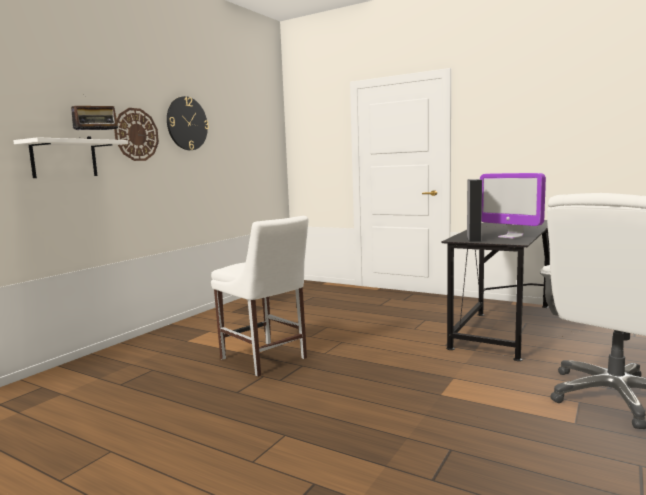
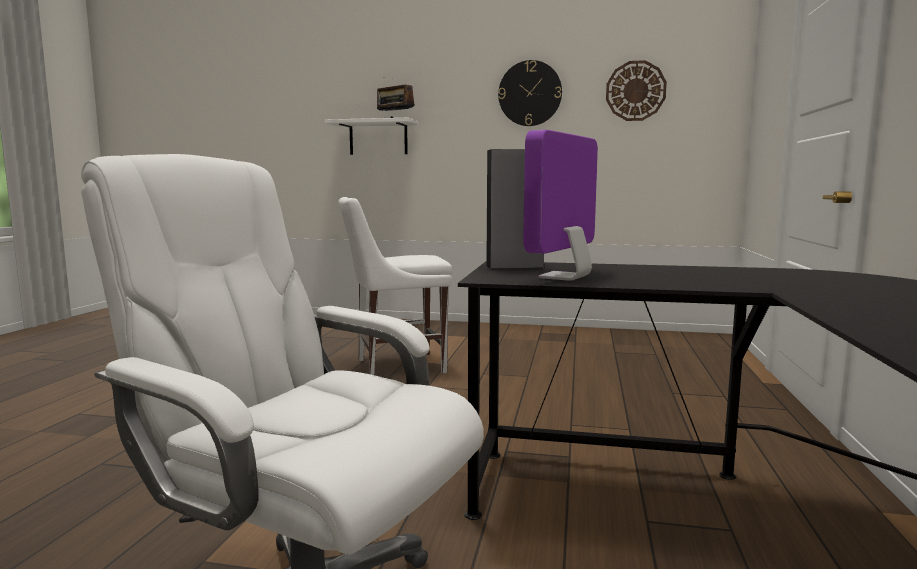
camera: 70 degrees right, 0 degrees up
wall clock [114,108,159,161] -> wall clock moved to [606,60,667,121]
white chair [211,216,309,377] -> white chair turned 45 degrees clockwise [338,197,452,375]

